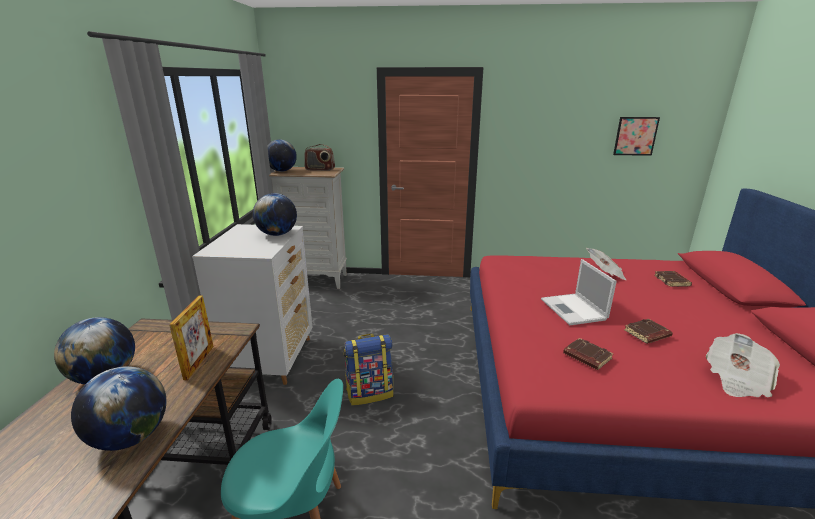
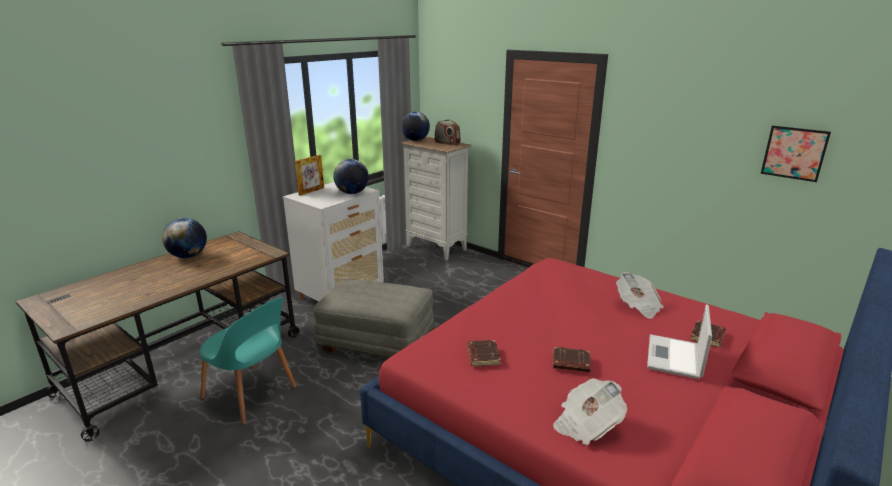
camera: 35 degrees right, 0 degrees up
globe [71,366,167,451] -> none
picture frame [169,295,214,380] -> picture frame moved to [295,155,324,196]
backpack [344,334,394,406] -> grey ottoman [314,279,434,358]
laptop [541,259,617,325] -> laptop moved to [647,304,712,379]

